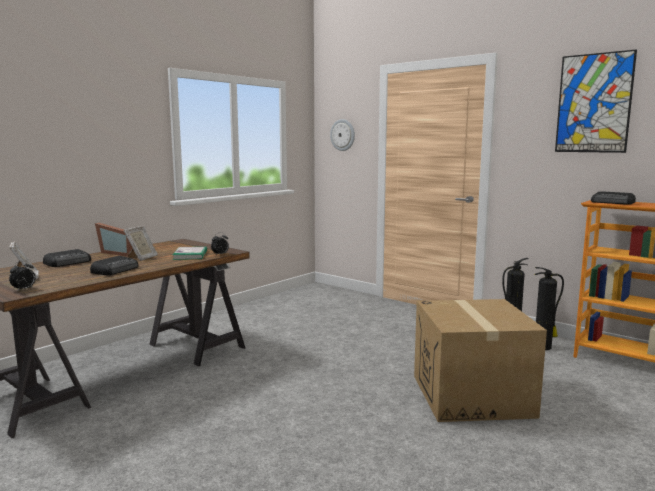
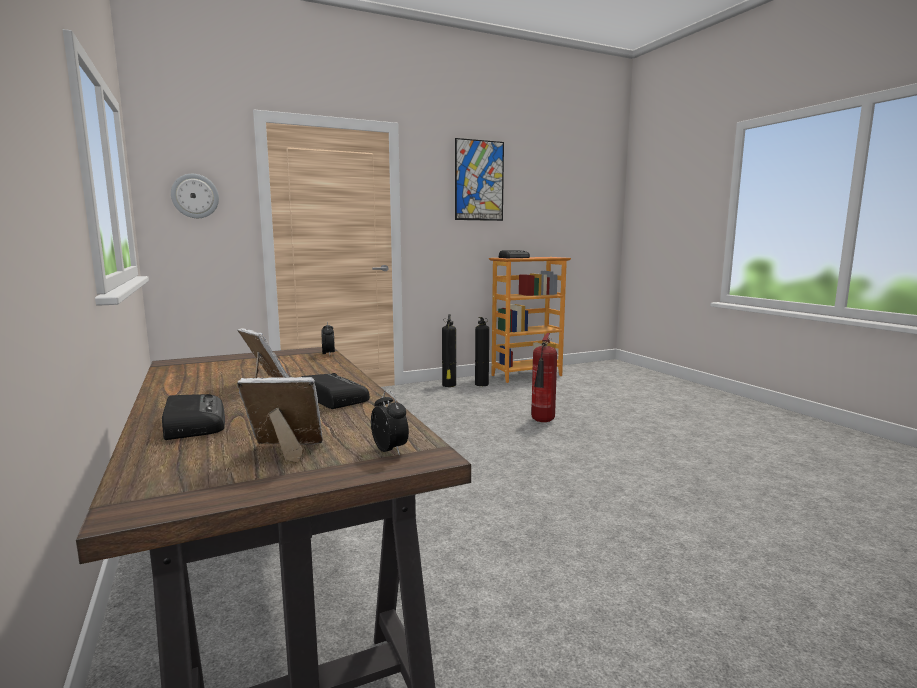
camera: 65 degrees left, 0 degrees up
picture frame [95,223,133,257] -> none
book [172,247,207,260] -> none
cardboard box [414,299,547,422] -> fire extinguisher [531,333,557,422]

